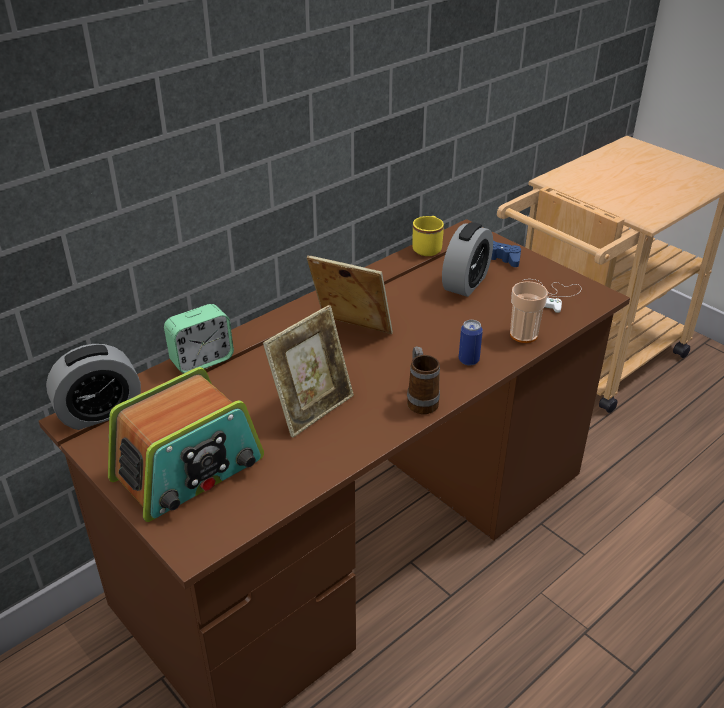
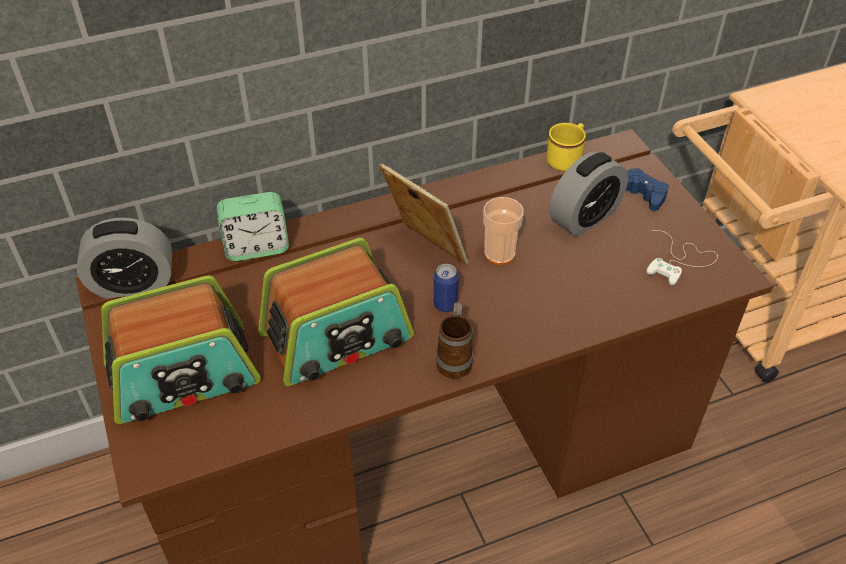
camera: 20 degrees right, 10 degrees up
picture frame [263,305,354,437] -> radio [258,238,414,386]
can [459,320,483,366] -> can moved to [434,264,459,313]
cup [510,281,548,343] -> cup moved to [483,197,524,265]

